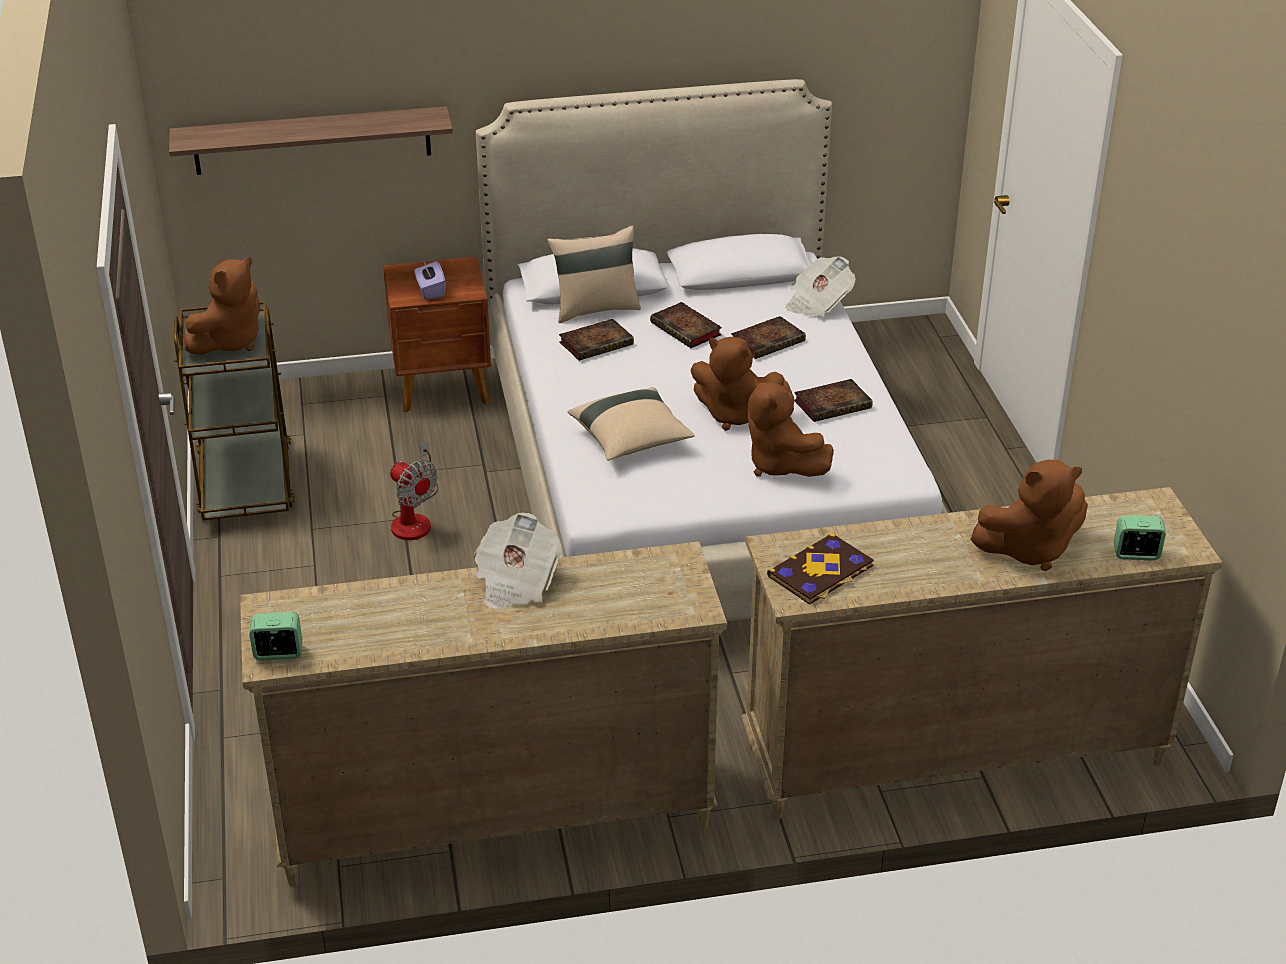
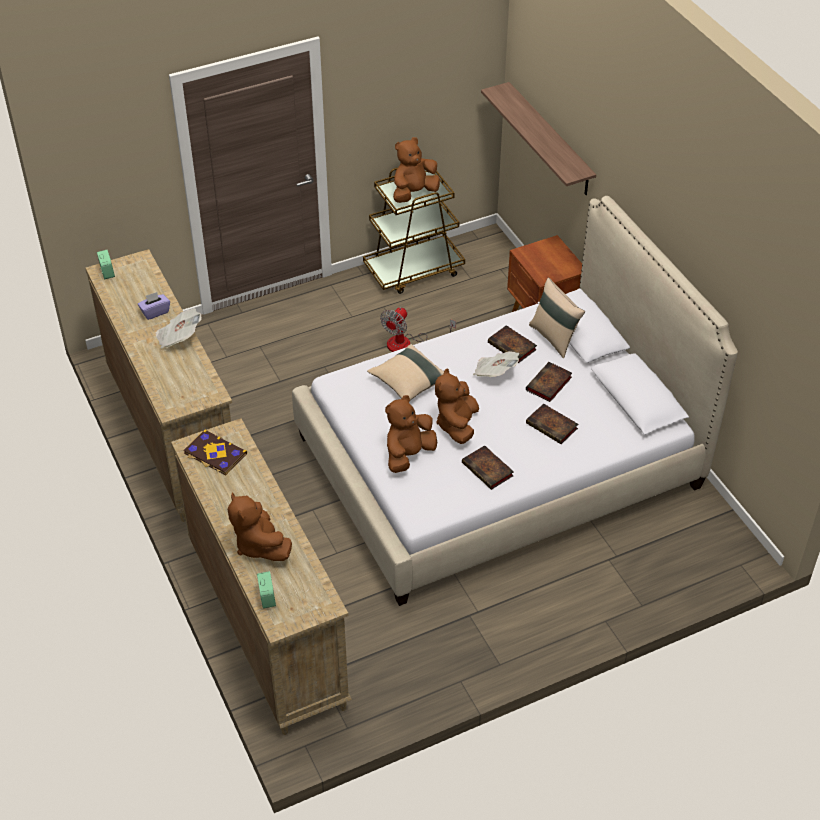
camera: 75 degrees right, 10 degrees up
brown plush toy [184,257,260,355] -> brown plush toy turned 120 degrees clockwise [393,137,440,203]
purple tissue box [414,261,446,300] -> purple tissue box moved to [138,292,170,320]
newspaper [786,256,855,317] -> newspaper moved to [473,351,519,377]

